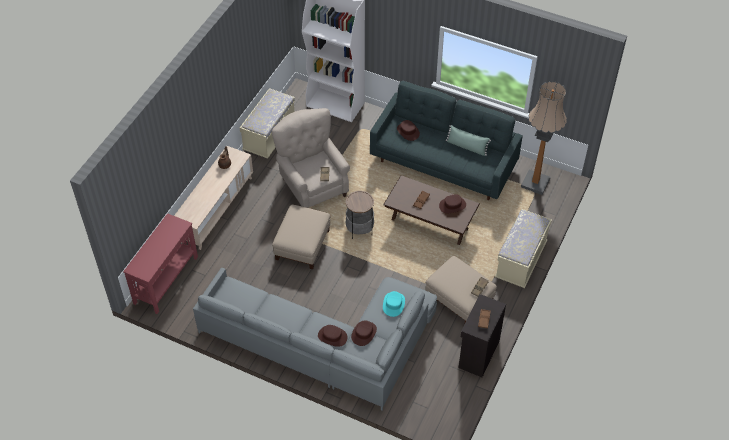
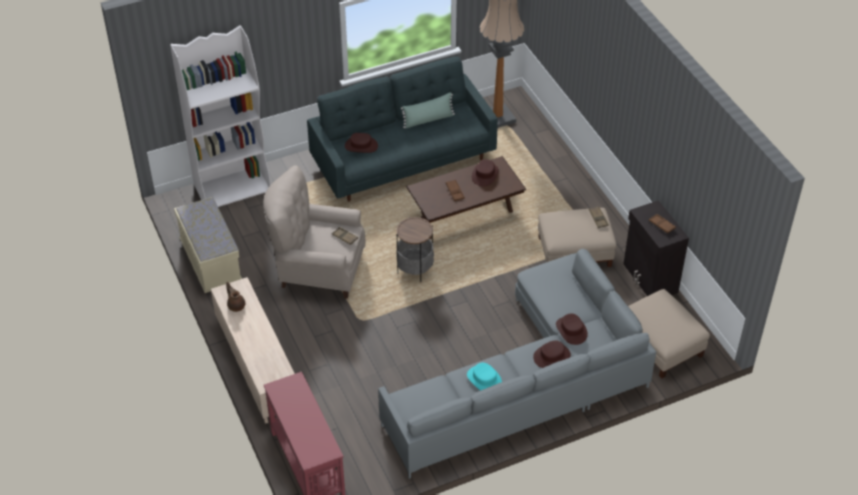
camera: 50 degrees left, 5 degrees down
beige ottoman [272,205,330,269] -> beige ottoman moved to [628,289,710,378]
turquoise hat [383,291,405,317] -> turquoise hat moved to [467,363,502,391]
beige bench [495,209,552,288] -> none

